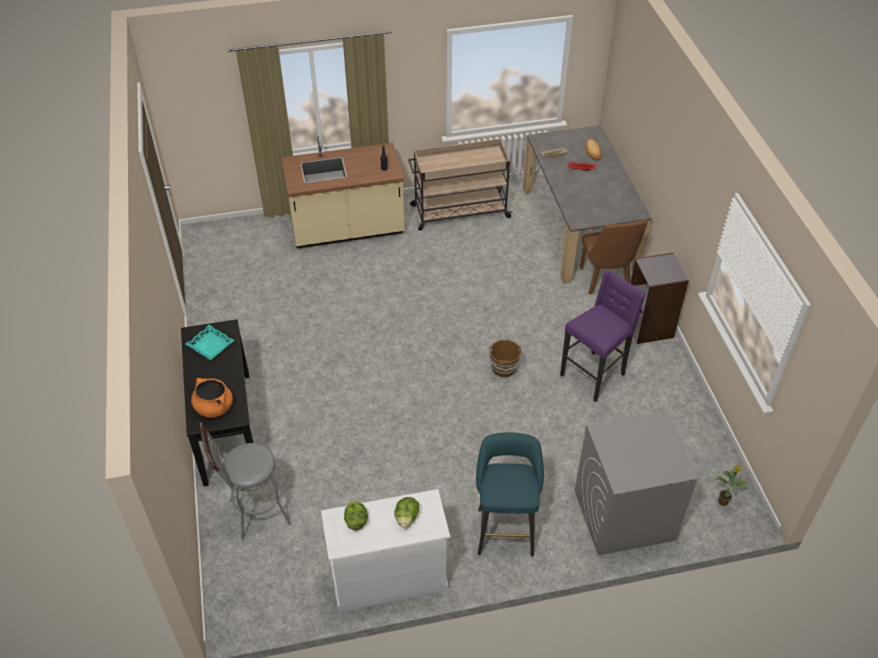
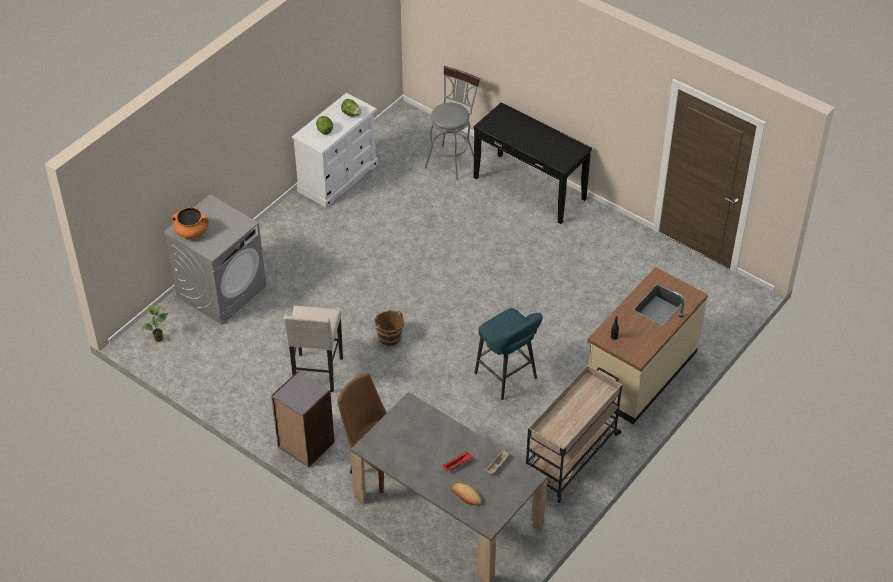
camera: 140 degrees right, 0 degrees up
turquoise tray [186,325,234,360] -> none
orange cooking pot [191,378,233,418] -> orange cooking pot moved to [172,207,209,239]
turquoise stool [476,432,544,557] -> turquoise stool moved to [474,308,543,400]
purple stool [560,270,646,402] -> beige stool [284,306,343,392]

